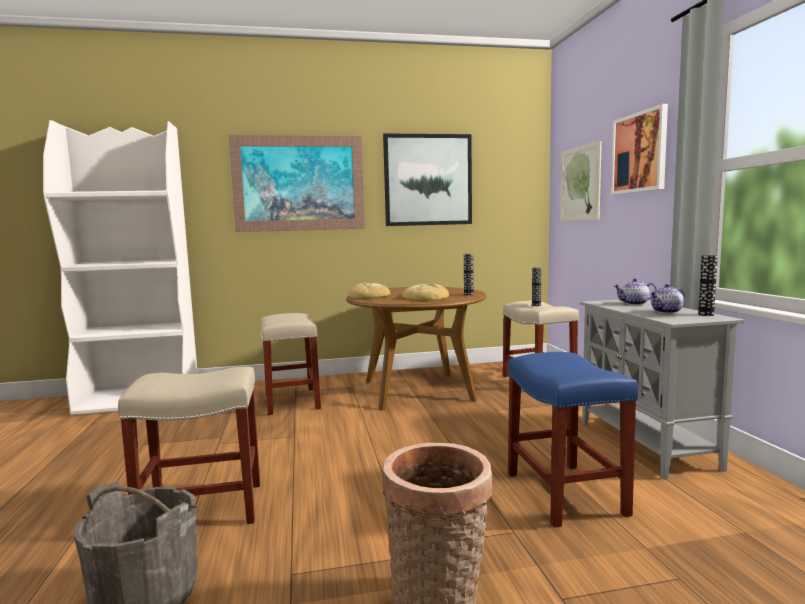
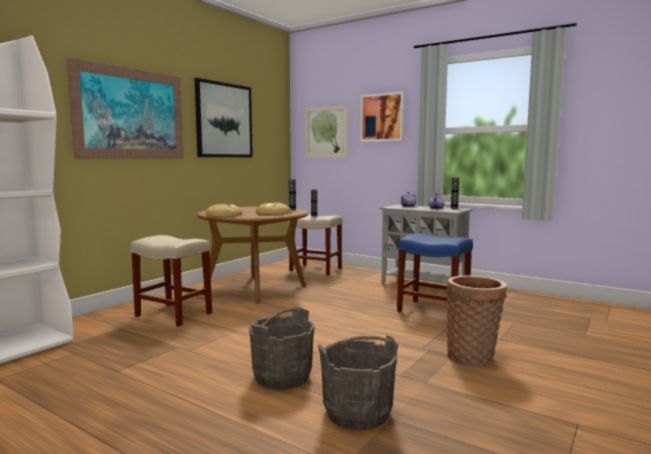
camera: 45 degrees left, 0 degrees up
beige stool [118,367,260,524] -> grey bucket [249,307,315,390]

